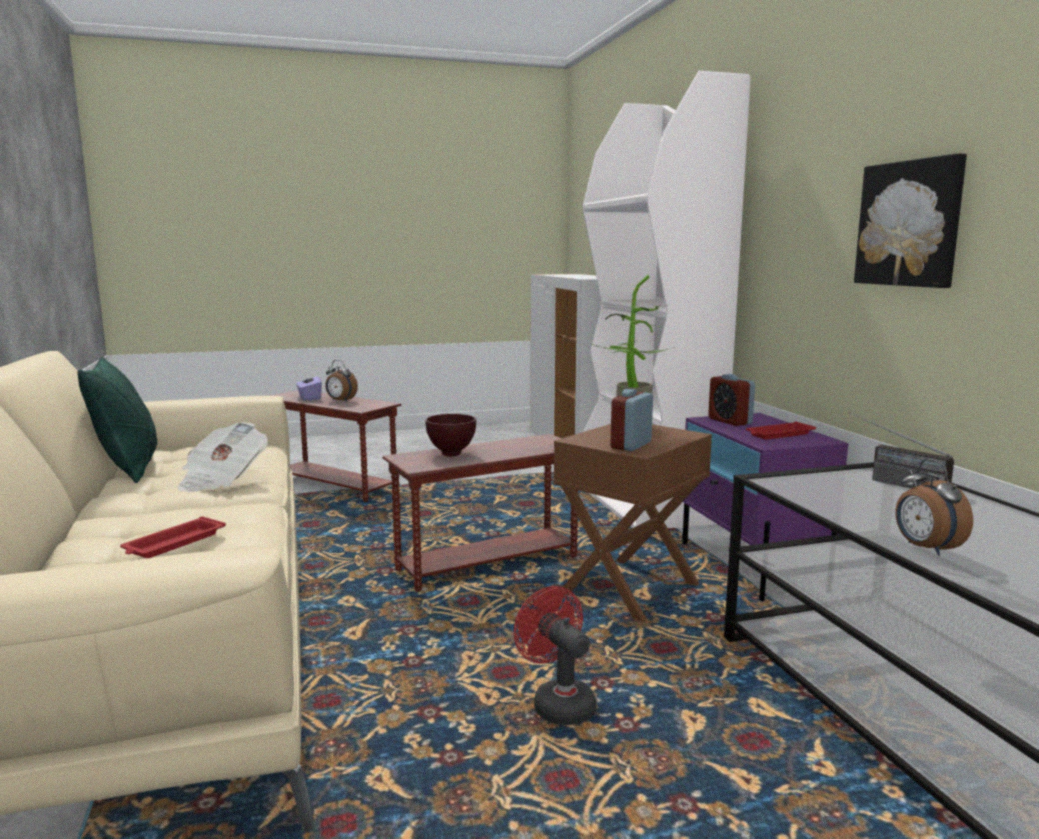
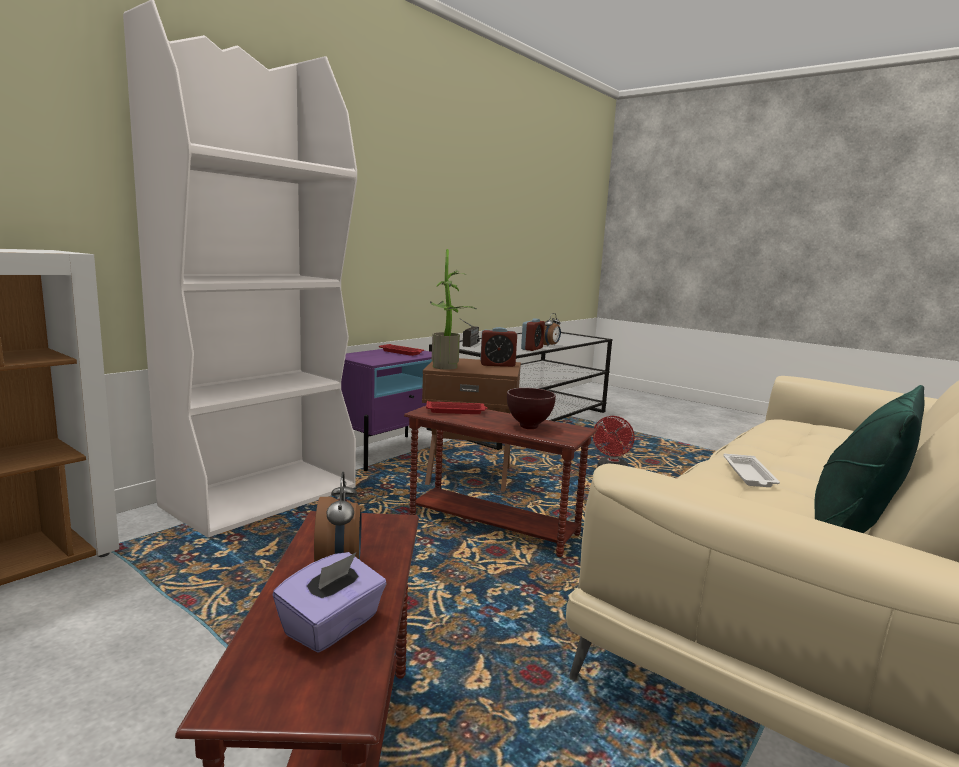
camera: 125 degrees left, 0 degrees up
red tray [120,516,226,558] -> red tray moved to [426,401,488,414]
newspaper [177,422,268,492] -> white tray [723,454,780,487]
alarm clock [708,374,755,426] -> alarm clock moved to [521,318,545,351]
picture [854,153,967,288] -> none

